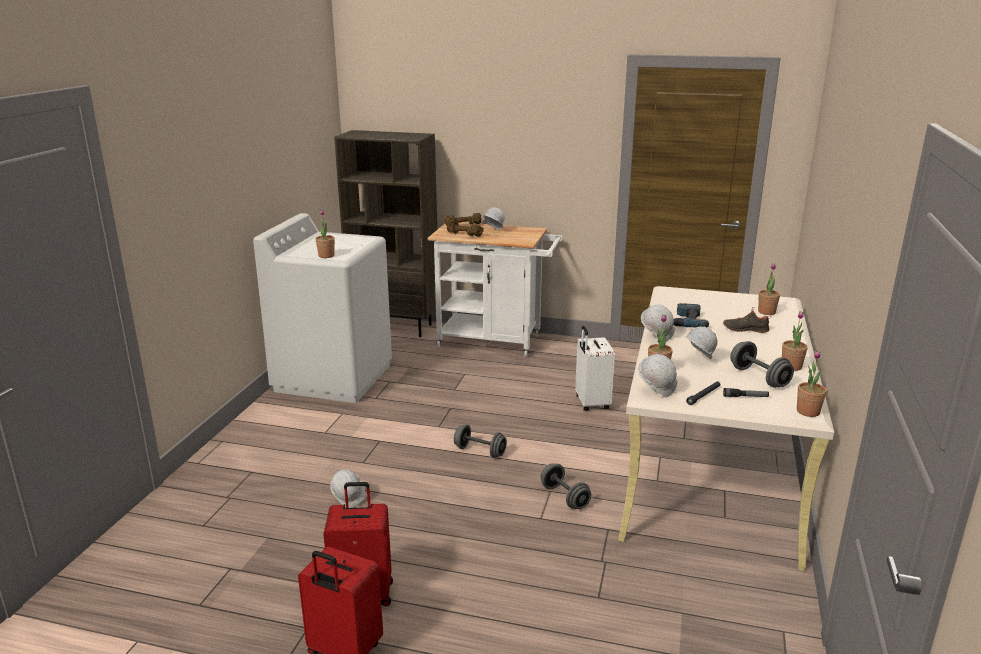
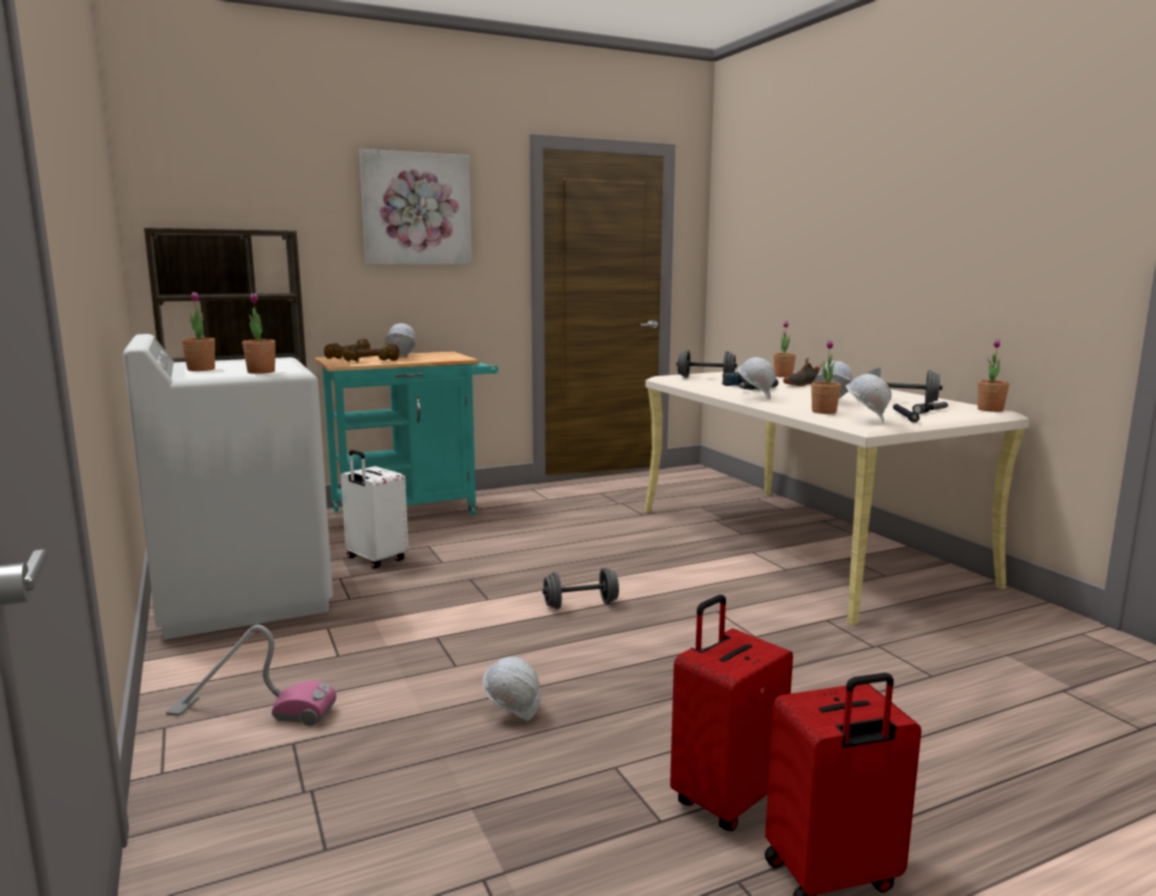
camera: 40 degrees left, 10 degrees down
white cart [428,222,563,357] -> turquoise cart [315,352,498,520]
grey dumbbell [541,464,591,509] -> grey dumbbell moved to [676,350,737,378]
white suitcase [575,326,615,411] -> white suitcase moved to [341,450,409,569]
potted plant [782,311,808,371] -> potted plant moved to [182,292,215,371]
none -> vacuum cleaner [166,625,336,726]
none -> picture [359,149,472,265]

